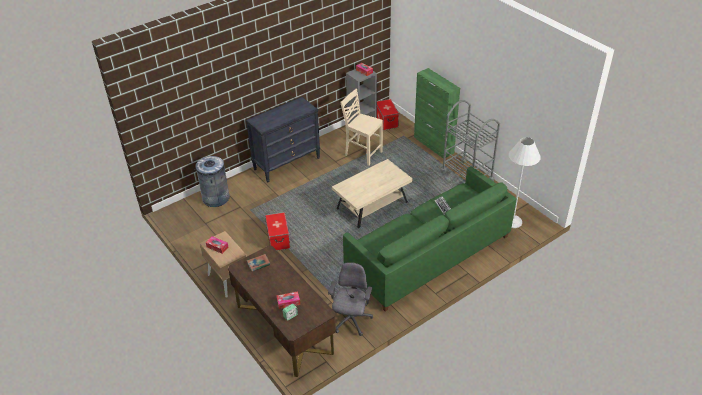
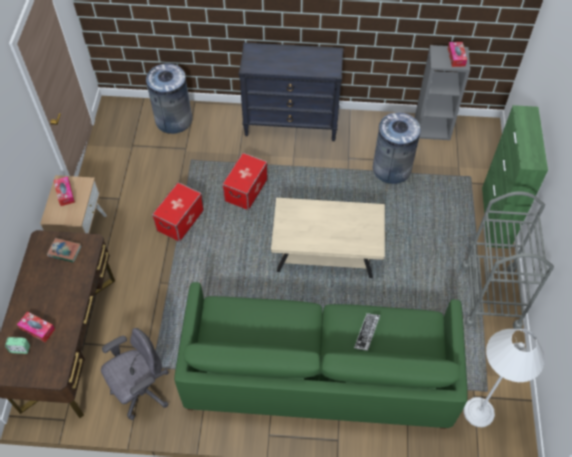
camera: 40 degrees right, 15 degrees up
beige chair [340,88,383,166] -> grey trash can [373,112,421,184]
storage box [377,99,399,130] -> storage box moved to [222,153,267,210]

